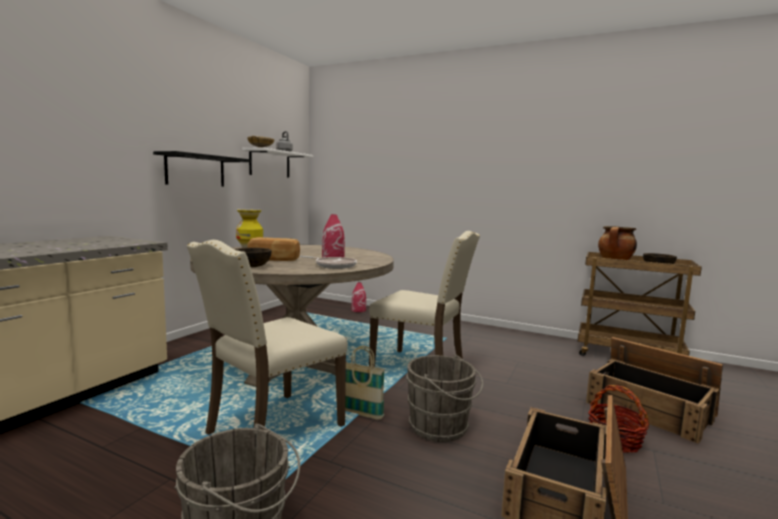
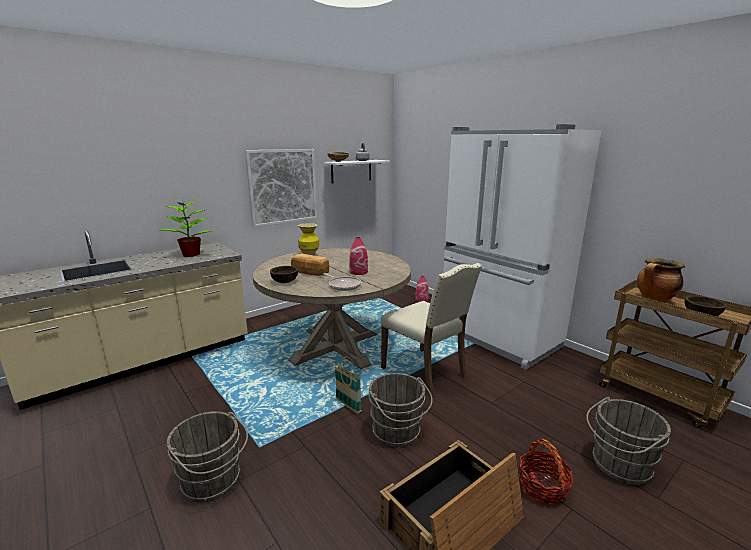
camera: 25 degrees right, 10 degrees up
black shelf [153,151,252,186] -> picture [245,149,317,228]
beige chair [187,240,348,435] -> none
crate [586,337,723,444] -> grey bucket [586,397,671,485]
none -> potted plant [159,199,212,257]
none -> white fridge [443,124,601,370]

